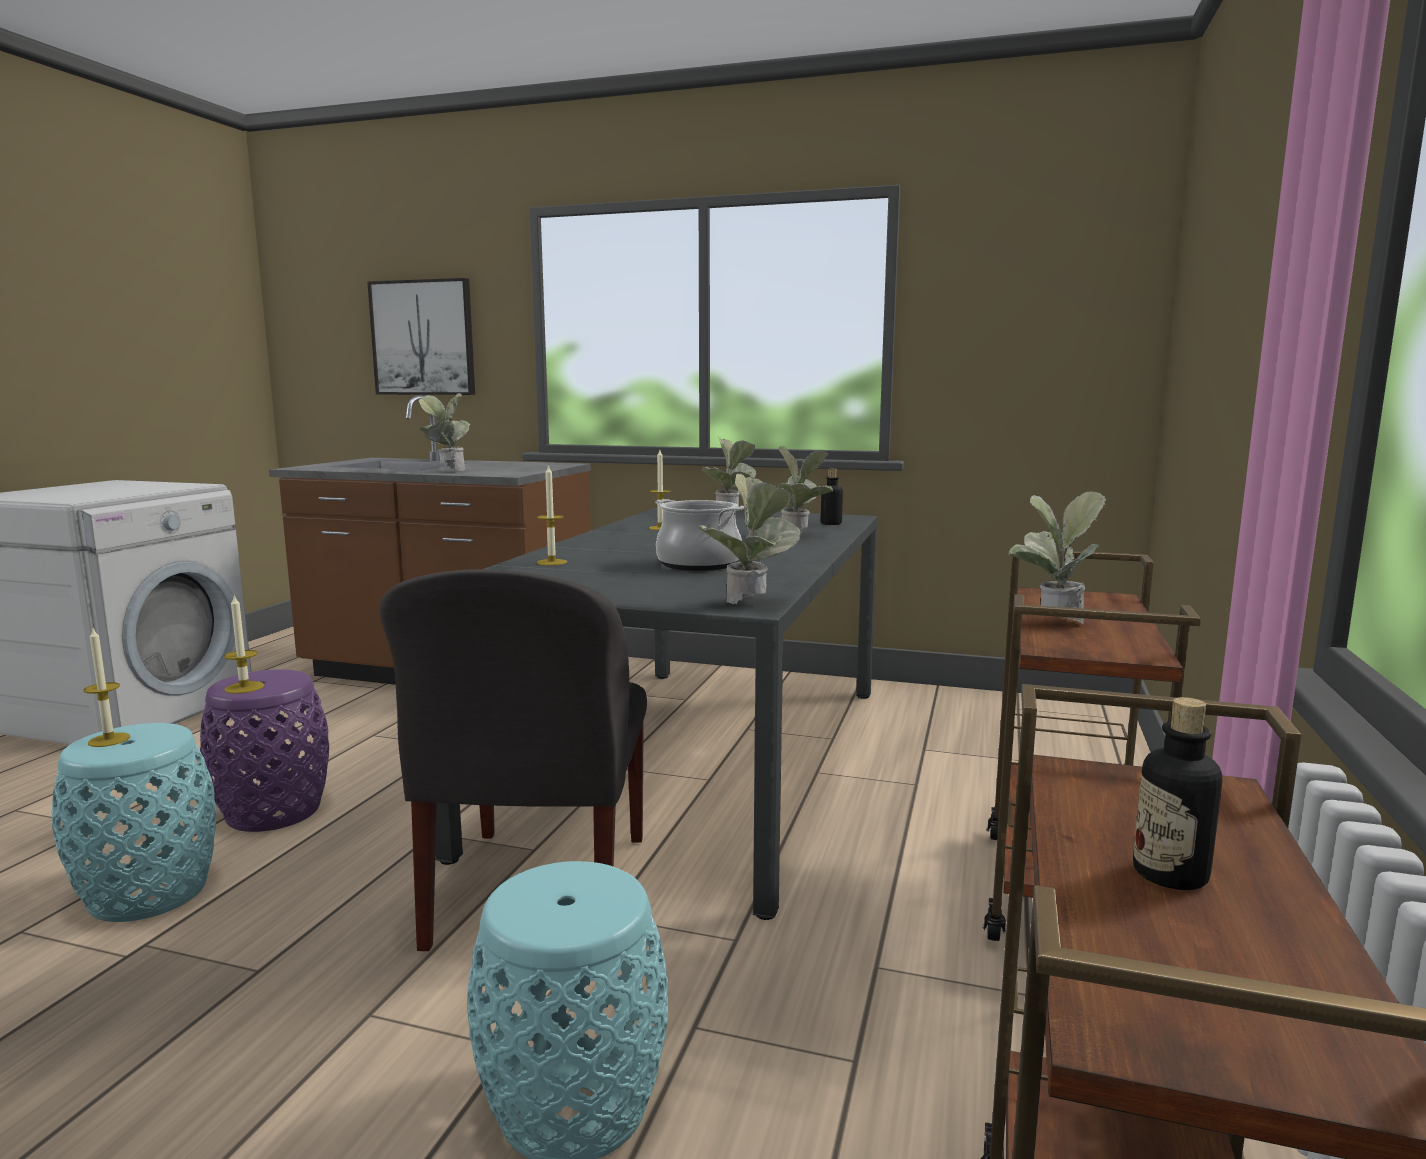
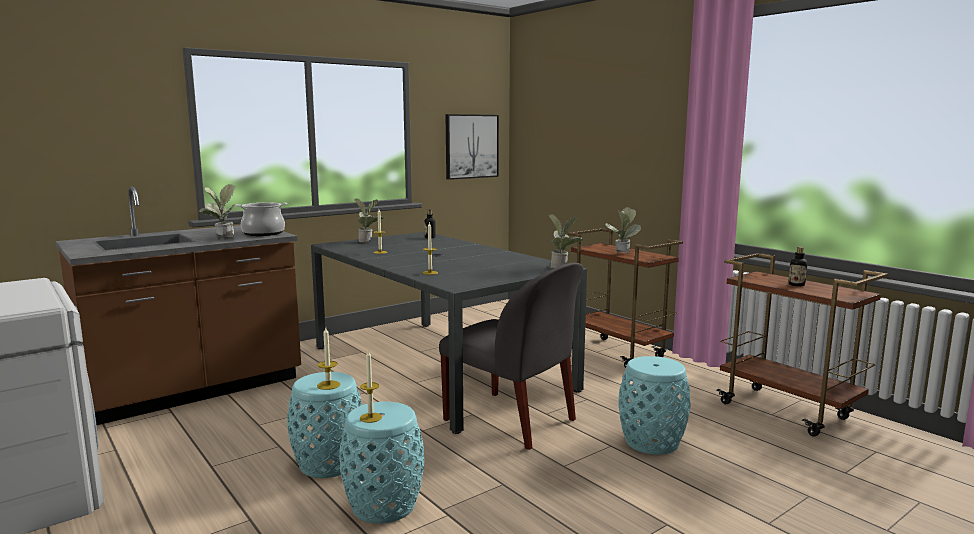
camera: 55 degrees left, 0 degrees up
purple stool [200,669,329,832] -> turquoise stool [287,372,362,478]
picture [367,278,475,395] -> picture moved to [445,114,499,180]
cooking pot [655,499,744,571] -> cooking pot moved to [235,202,287,236]
potted plant [777,446,833,533] -> none

